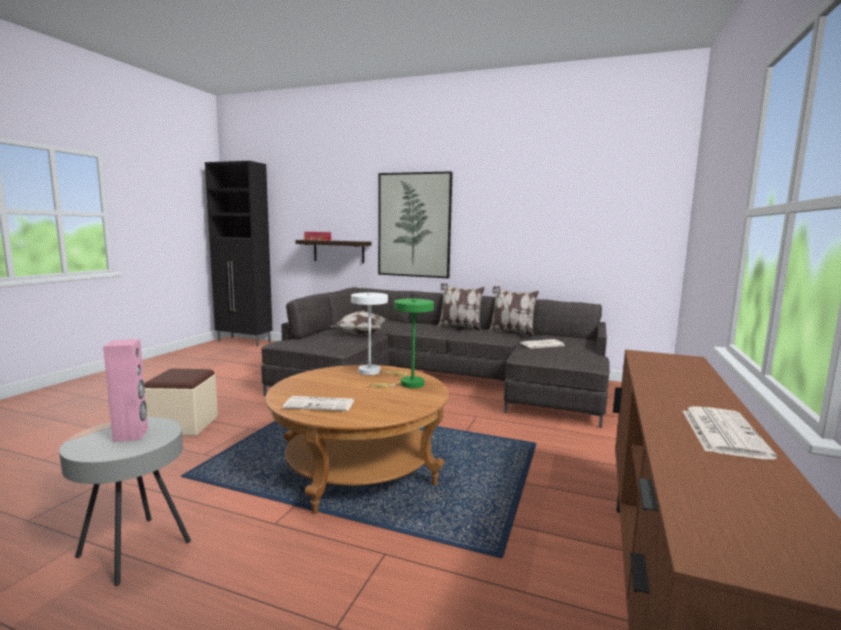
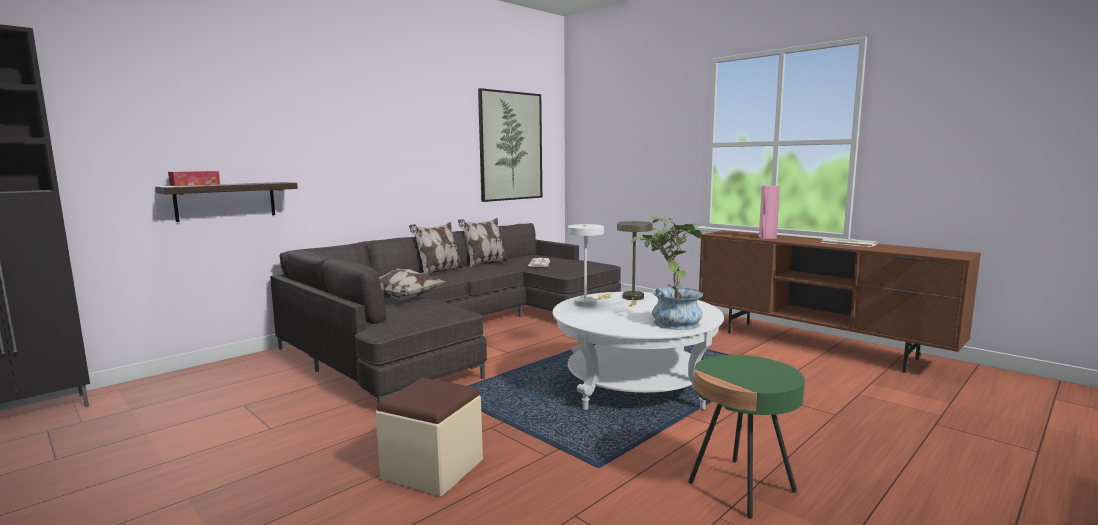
camera: 65 degrees left, 0 degrees up
grey side table [59,417,191,586] -> green side table [688,355,805,518]
pink speaker [103,339,148,442] -> pink speaker moved to [759,185,780,239]
brown coffee table [265,365,449,514] -> white coffee table [553,292,724,410]
newspaper [283,396,354,411] -> potted plant [631,216,708,330]
green table lamp [370,299,434,388] -> beige table lamp [617,221,653,307]
picture [378,171,453,278] -> picture moved to [478,88,542,202]

